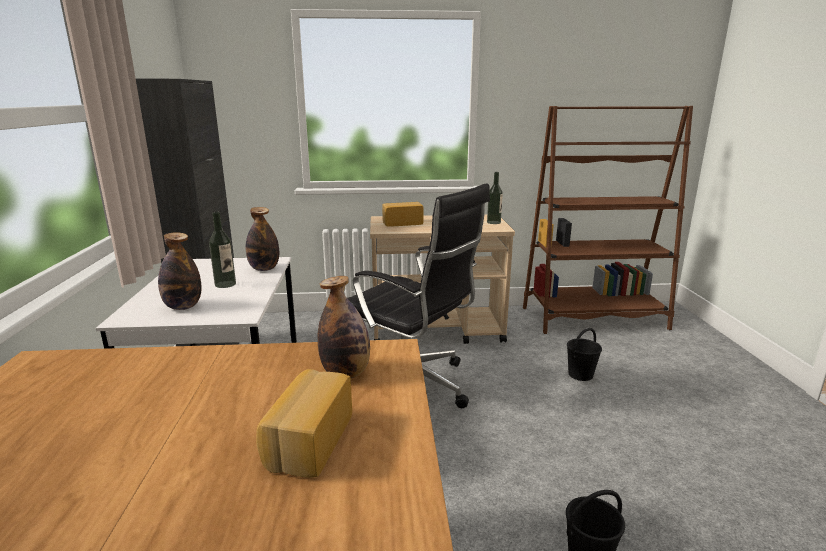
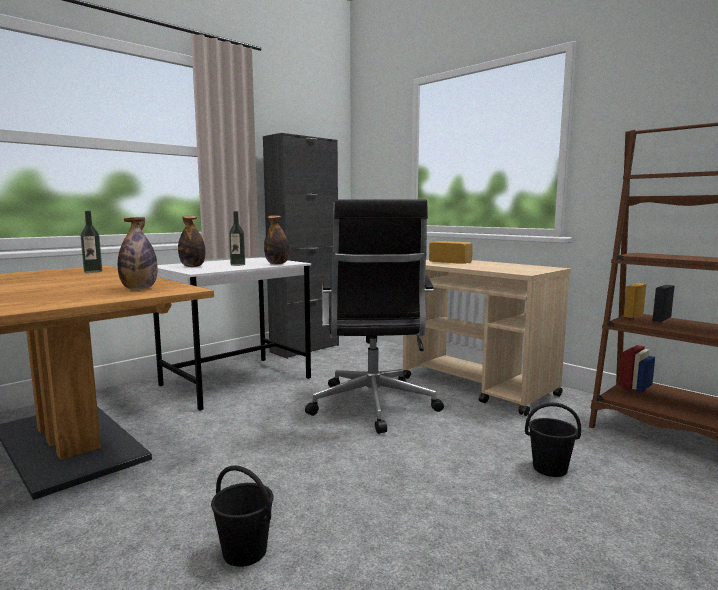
camera: 50 degrees right, 10 degrees down
bread [256,369,352,478] -> none
bottle [487,172,503,224] -> bottle moved to [81,211,102,273]

